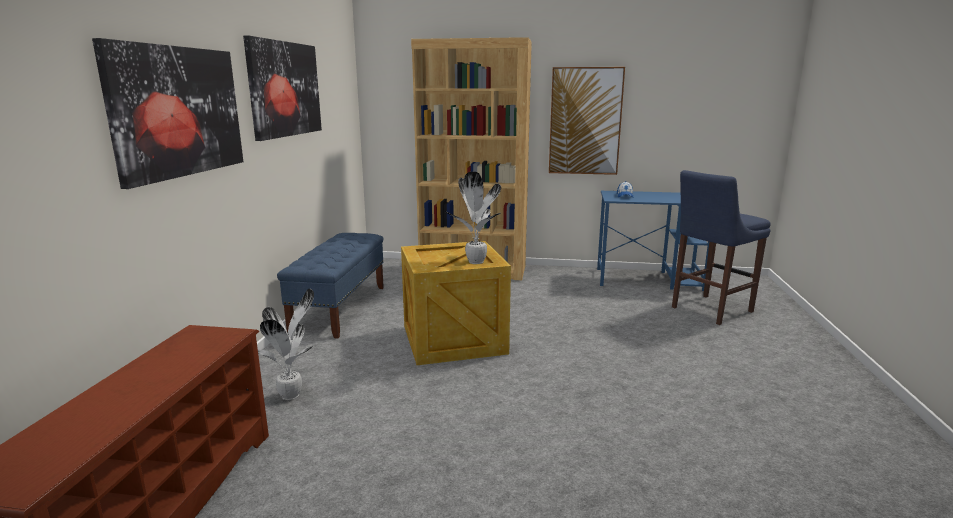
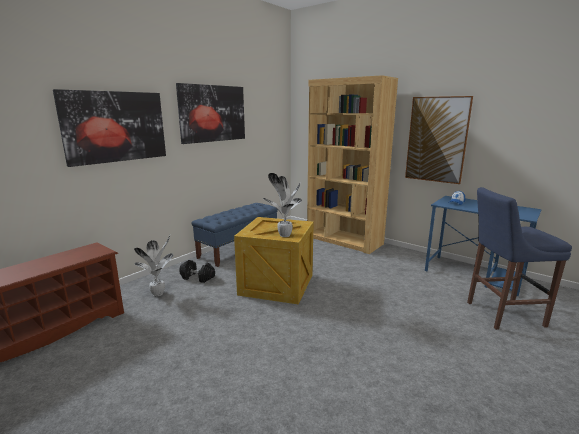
camera: 30 degrees right, 0 degrees up
none -> black dumbbell [179,260,215,283]

